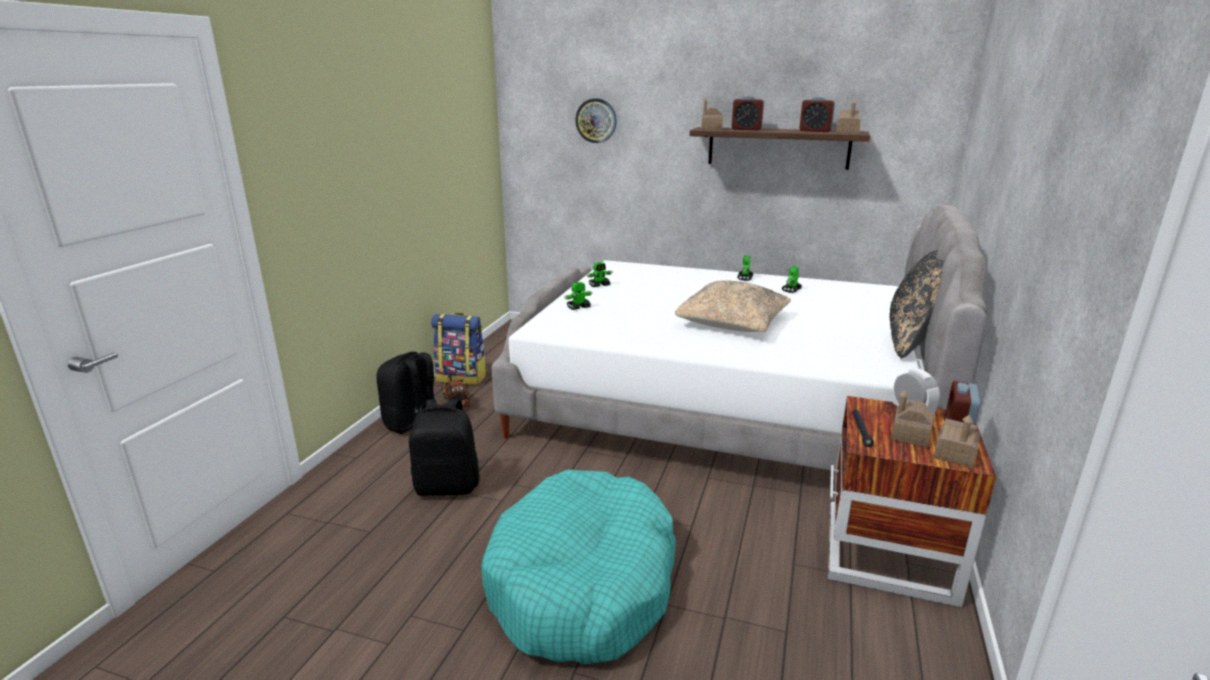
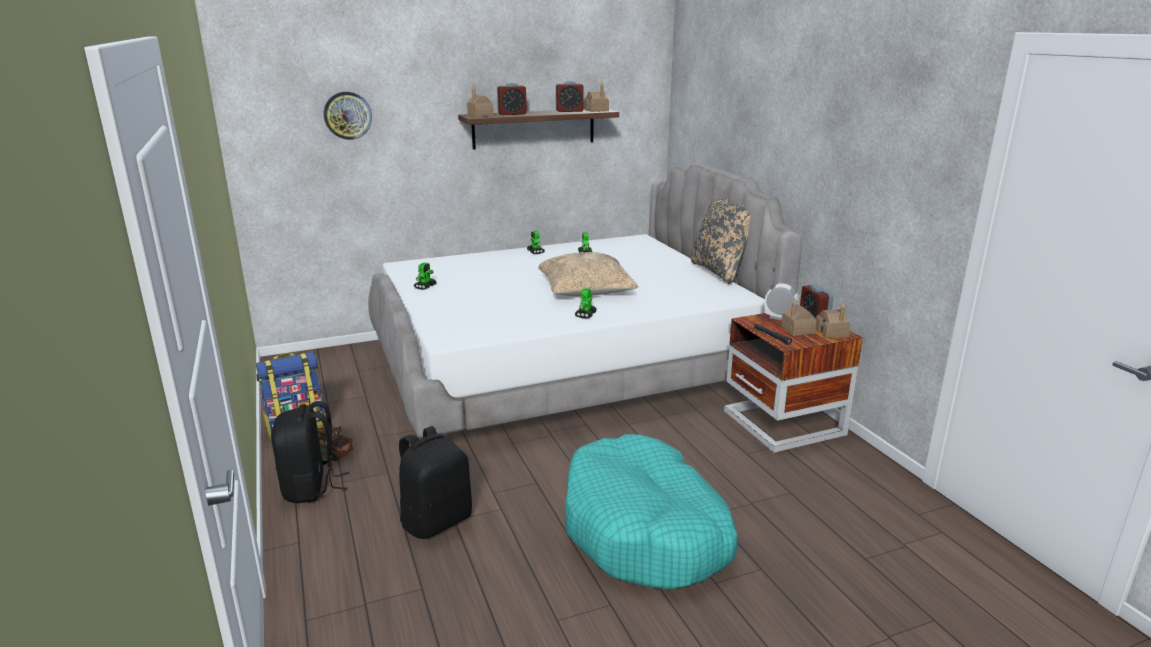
camera: 40 degrees left, 0 degrees up
toy robot [564,282,592,310] -> toy robot moved to [575,288,597,318]

